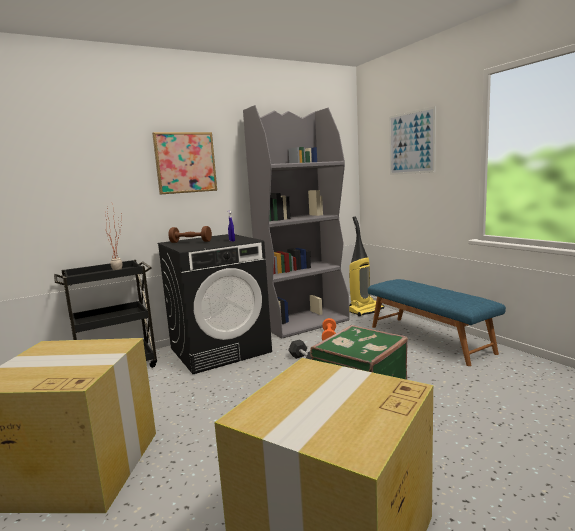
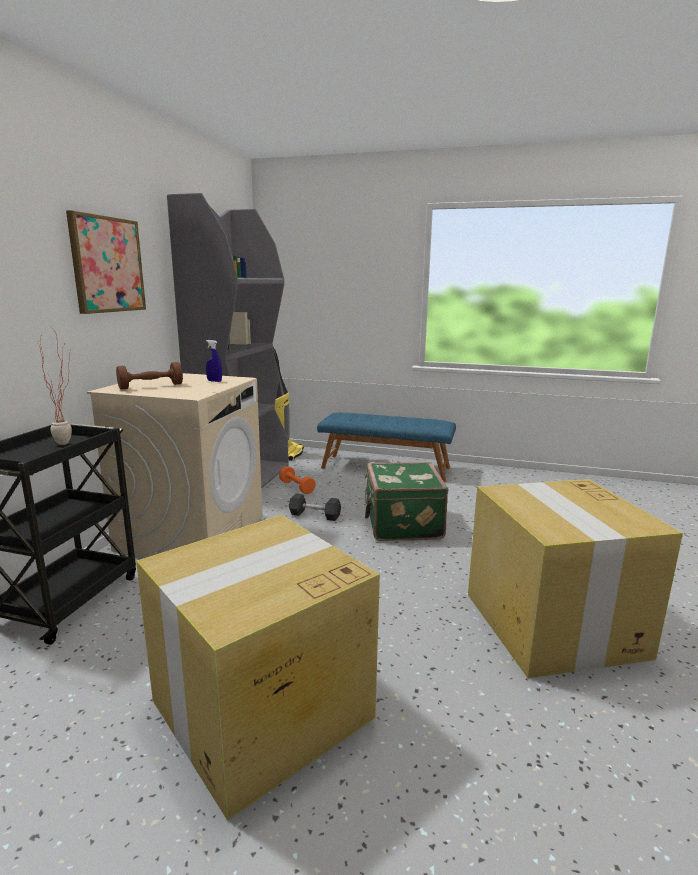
camera: 45 degrees left, 5 degrees up
black washing machine [157,234,272,374] -> beige washing machine [87,373,263,557]
picture [389,106,436,175] -> none

